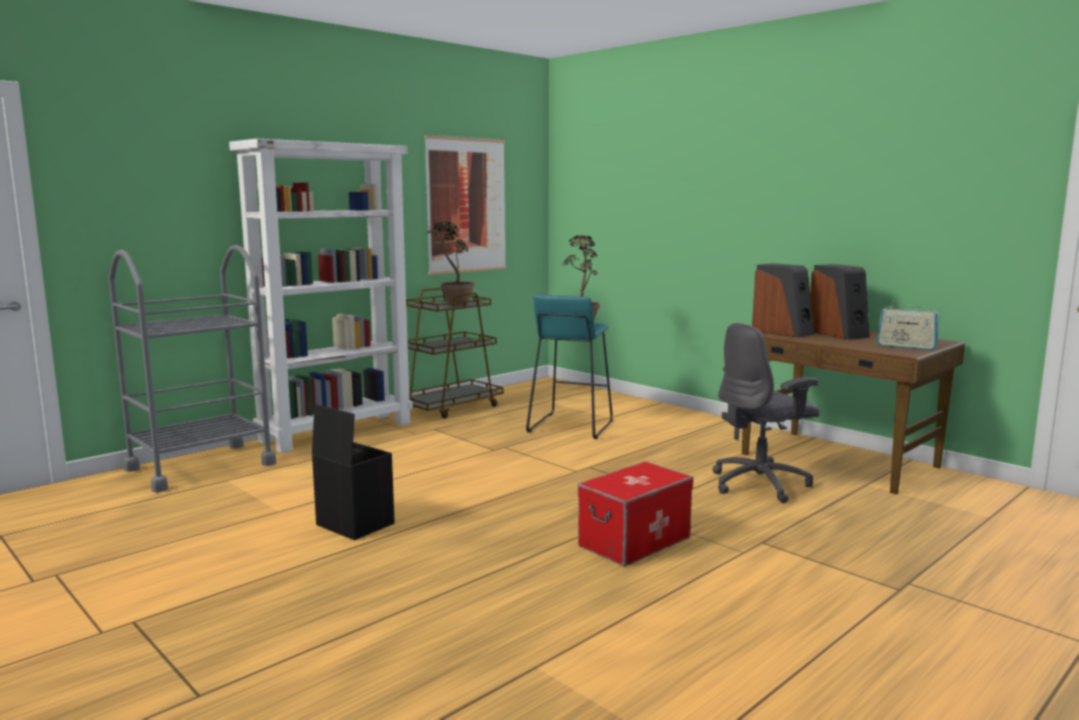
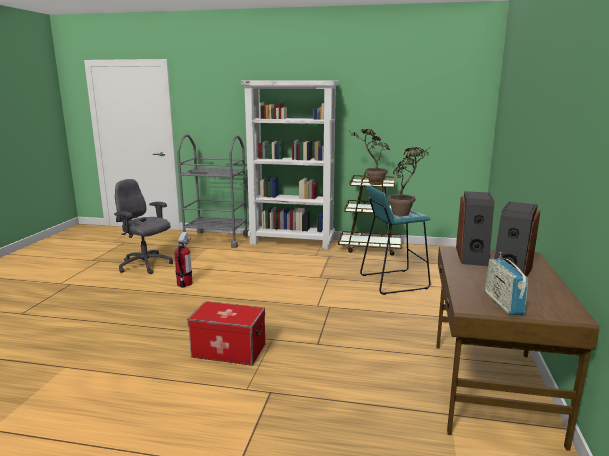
camera: 55 degrees right, 5 degrees up
black storage box [312,404,395,540] -> fire extinguisher [174,232,193,288]
picture [425,135,506,275] -> none
grey office chair [712,323,820,503] -> grey office chair moved to [114,179,173,274]

